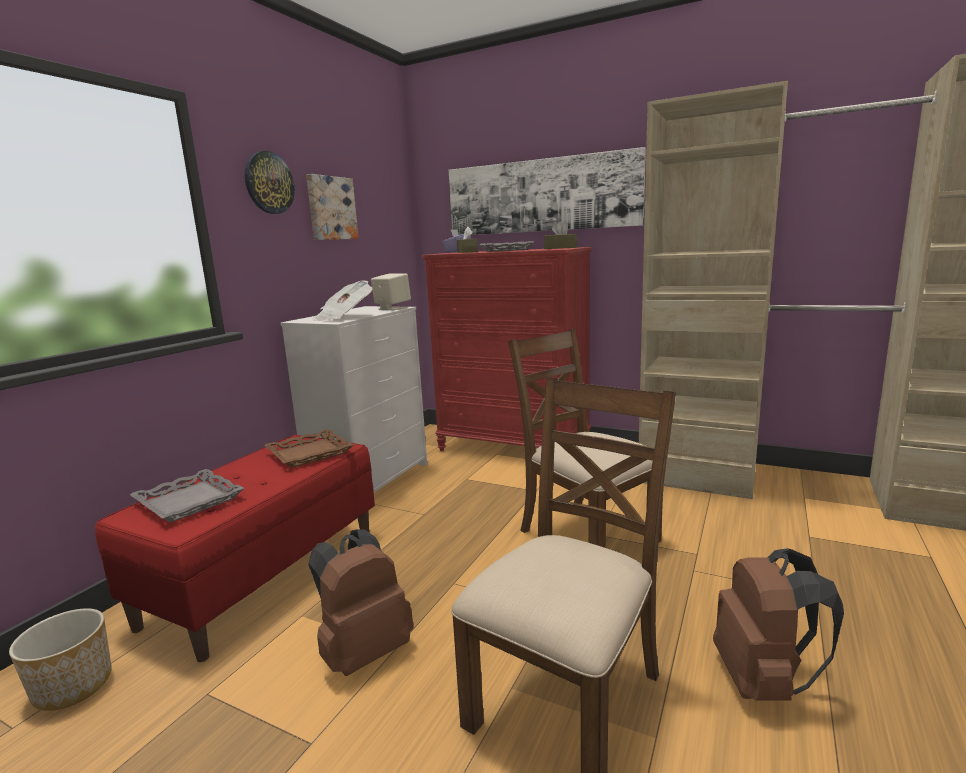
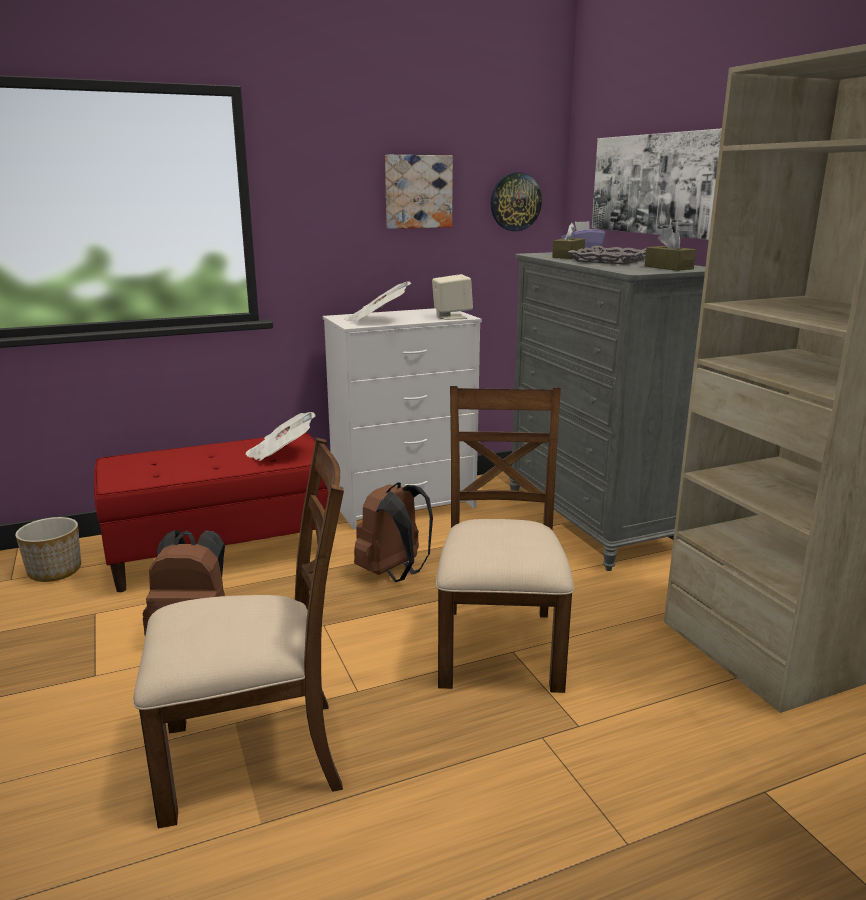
camera: 40 degrees right, 5 degrees up
grey tray [130,469,244,522] -> none
wall clock [245,151,295,214] -> wall clock moved to [490,173,542,231]
brown tray [264,429,354,468] -> newspaper [246,412,316,461]
red dresser [422,247,593,451] -> grey dresser [509,252,705,571]
brown backpack [713,548,844,700] -> brown backpack moved to [354,482,433,582]

